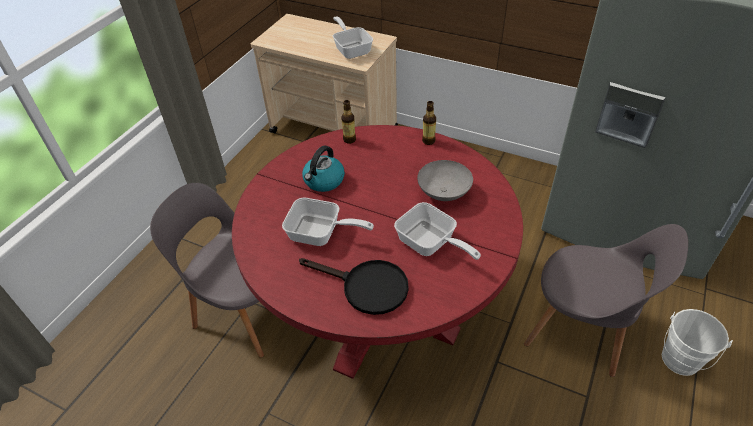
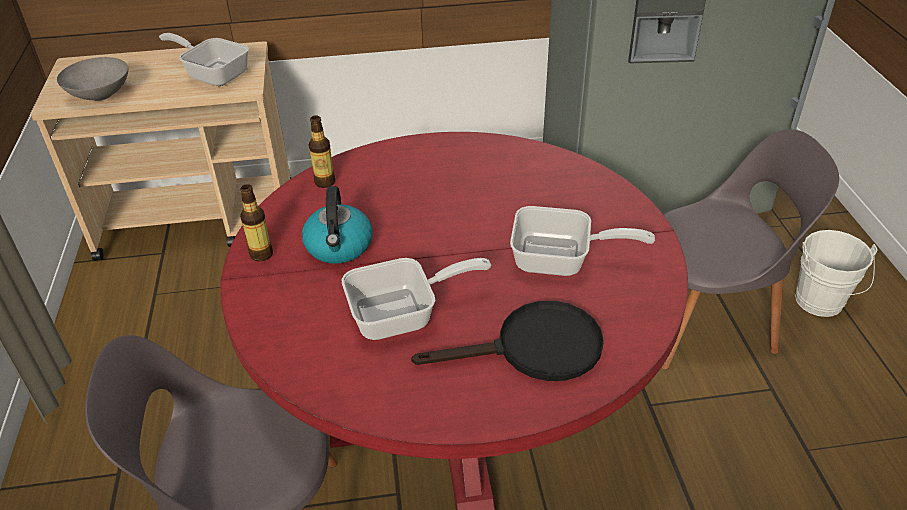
camera: 35 degrees left, 5 degrees down
grey bowl [417,160,473,201] -> grey bowl moved to [57,57,128,101]
bottle [422,101,436,145] -> bottle moved to [240,184,273,261]

